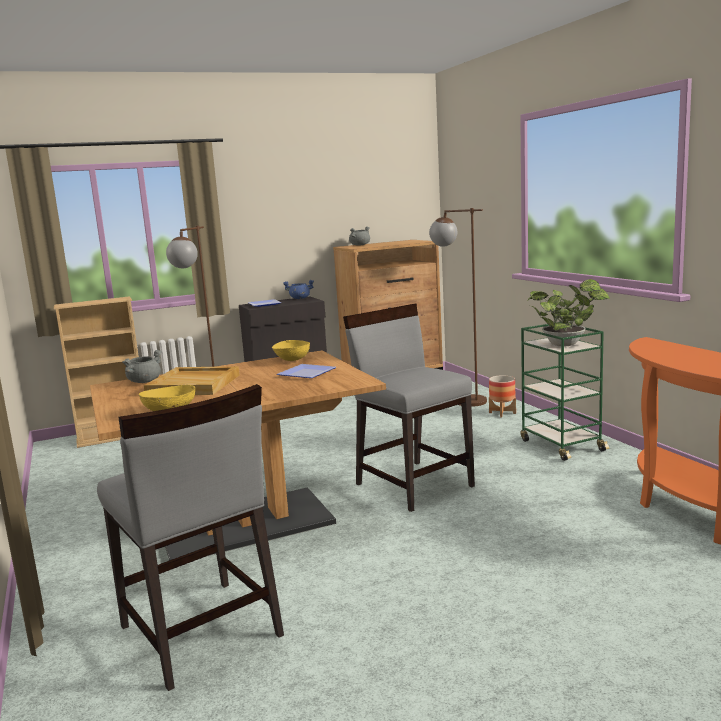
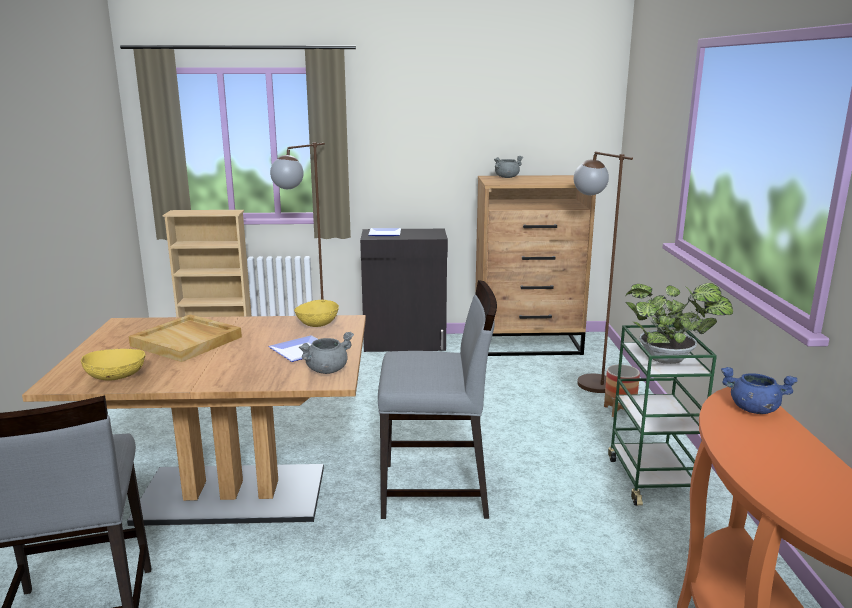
camera: 20 degrees right, 5 degrees up
grey cooking pot [122,350,162,383] -> grey cooking pot moved to [299,332,354,374]
blue cooking pot [283,280,314,299] -> blue cooking pot moved to [721,367,798,414]
grey chair [343,304,475,512] -> grey chair turned 105 degrees clockwise [378,280,497,519]

